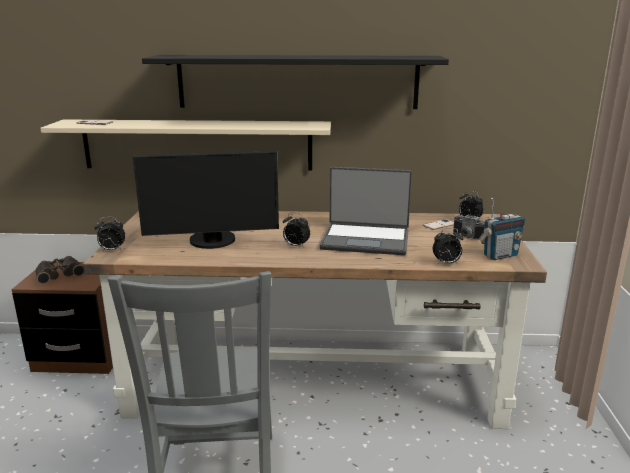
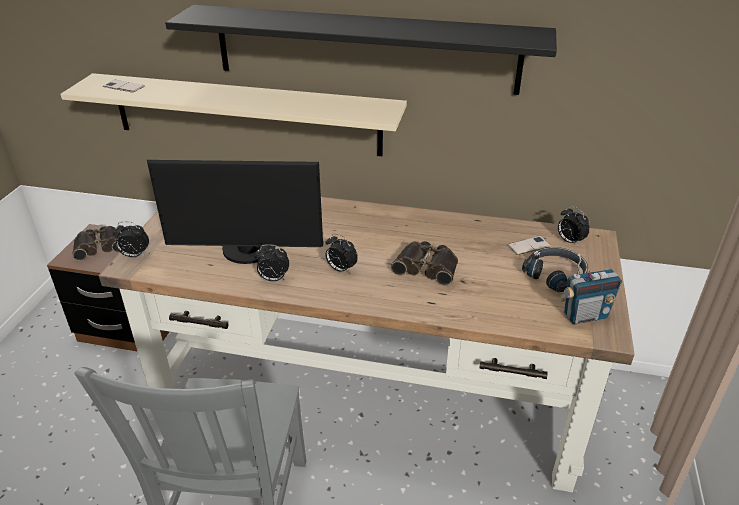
camera: 10 degrees right, 15 degrees up
laptop [320,167,412,255] -> binoculars [391,241,458,286]
alarm clock [433,228,464,264] -> alarm clock moved to [254,244,290,281]
camera [453,215,485,239] -> black headphones [522,247,588,292]

